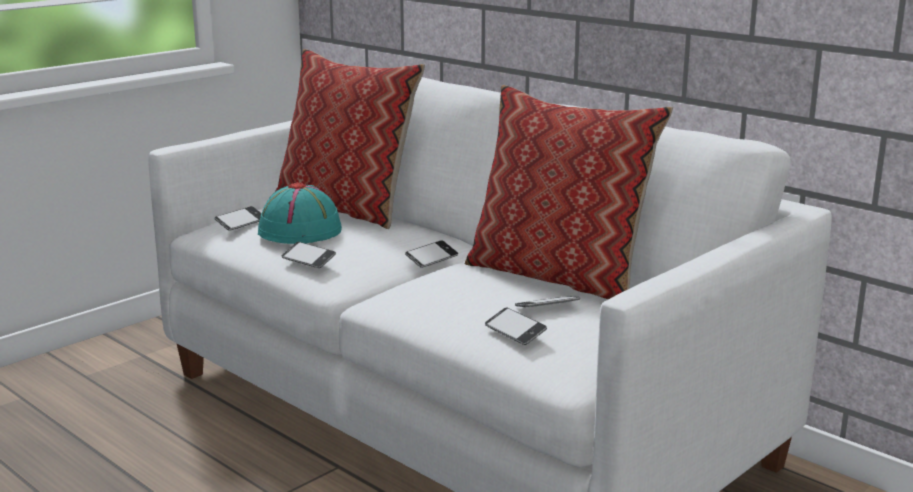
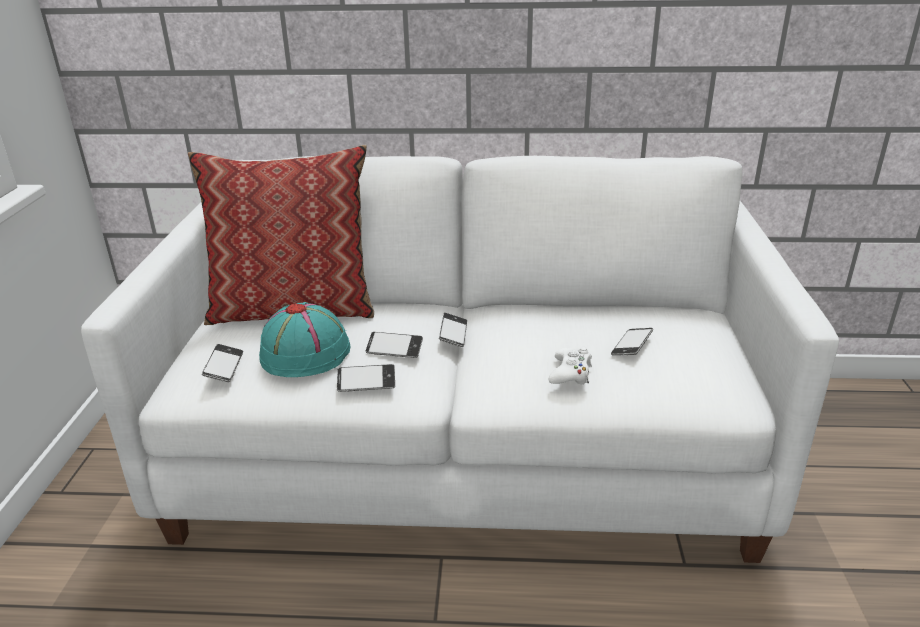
camera: 40 degrees left, 10 degrees up
pillow [465,85,673,299] -> none
phone [485,307,547,345] -> phone moved to [366,332,423,358]
none -> white game controller [548,346,592,385]

